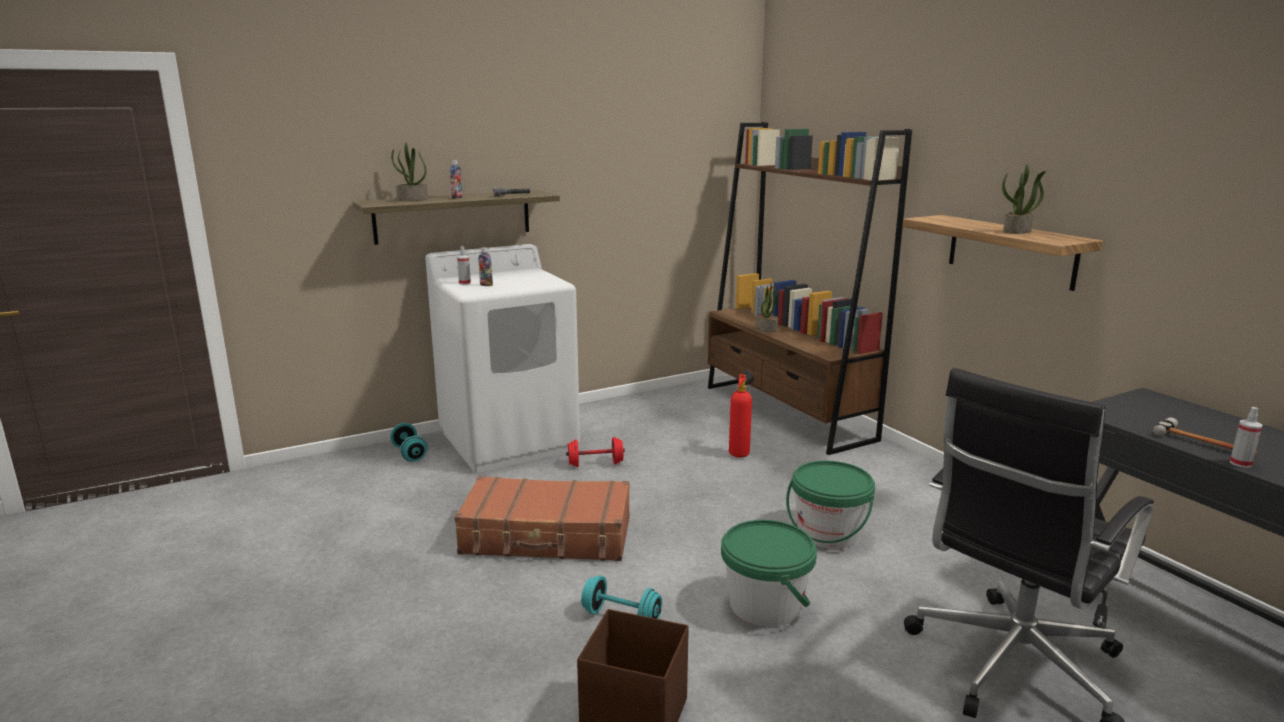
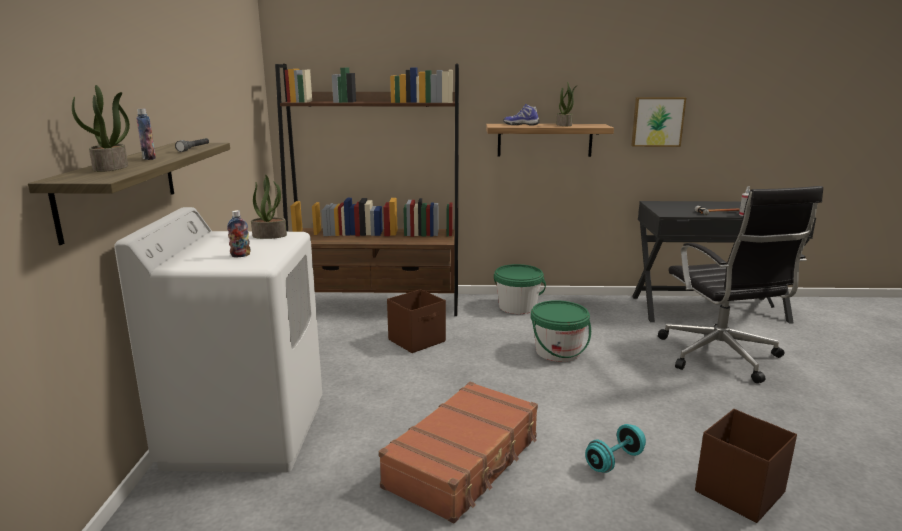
camera: 60 degrees left, 0 degrees up
turquoise dumbbell [390,423,428,462] -> none
spray bottle [457,246,471,285] -> none
red dumbbell [566,437,625,467] -> none
green bucket [721,520,817,627] -> green bucket moved to [494,264,546,314]
fire extinguisher [729,371,754,458] -> brown storage box [387,289,446,353]
potted plant [756,282,778,332] -> potted plant moved to [251,175,287,239]
none -> shoe [503,104,539,125]
none -> picture [631,97,686,147]

